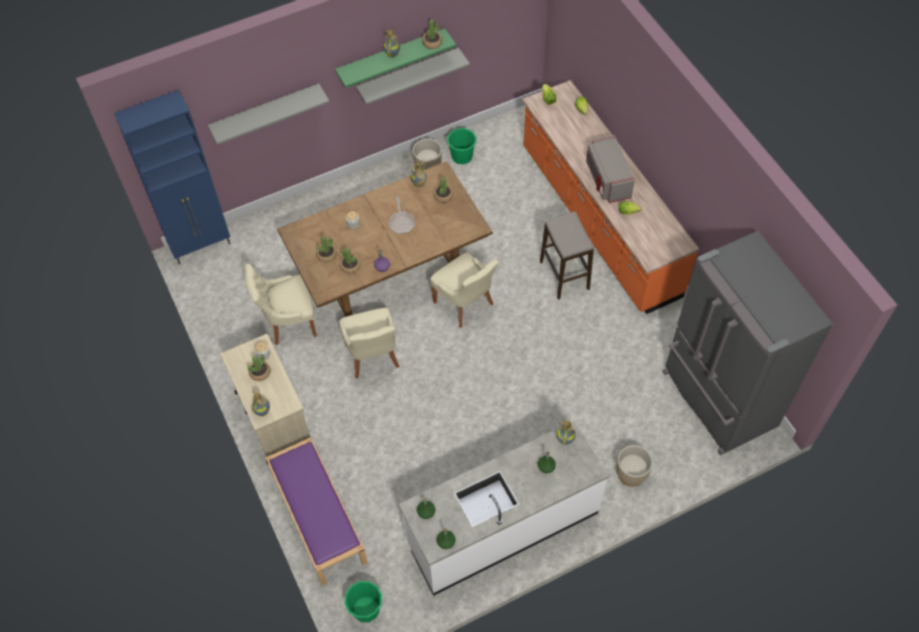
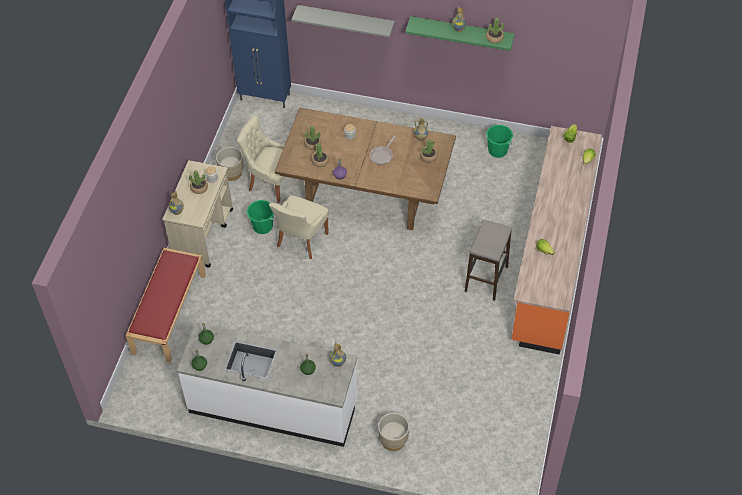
camera: 40 degrees right, 5 degrees down
purple bench [266,437,368,585] -> red bench [126,248,206,363]
green bucket [344,581,383,622] -> green bucket moved to [247,200,275,234]
grey shelf [356,48,470,105] -> none
beige planter [413,139,442,170] -> beige planter moved to [216,147,244,181]
beige chair [430,252,499,328] -> none
grey microwave [586,135,635,203] -> none
grey fridge [662,231,833,455] -> none

